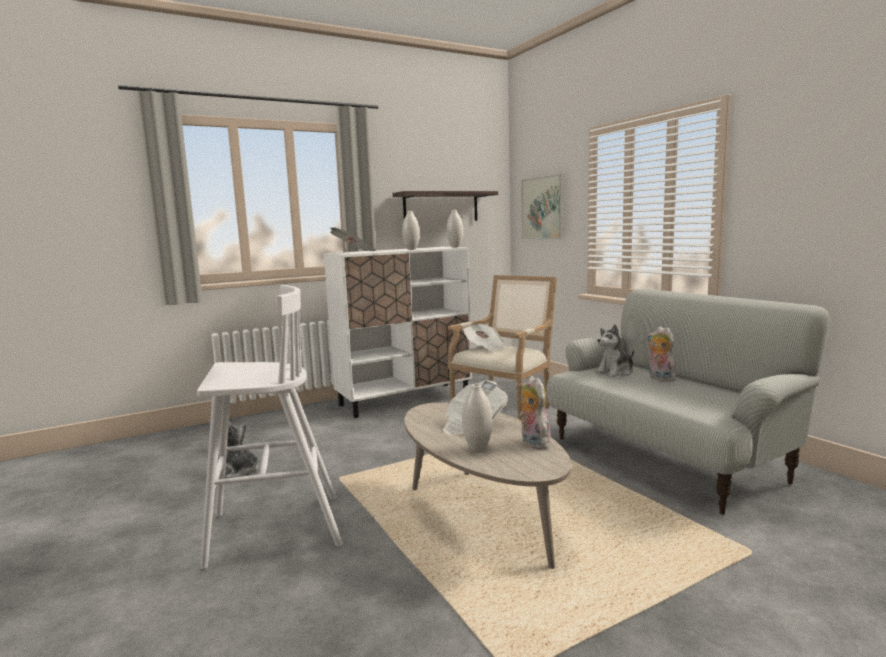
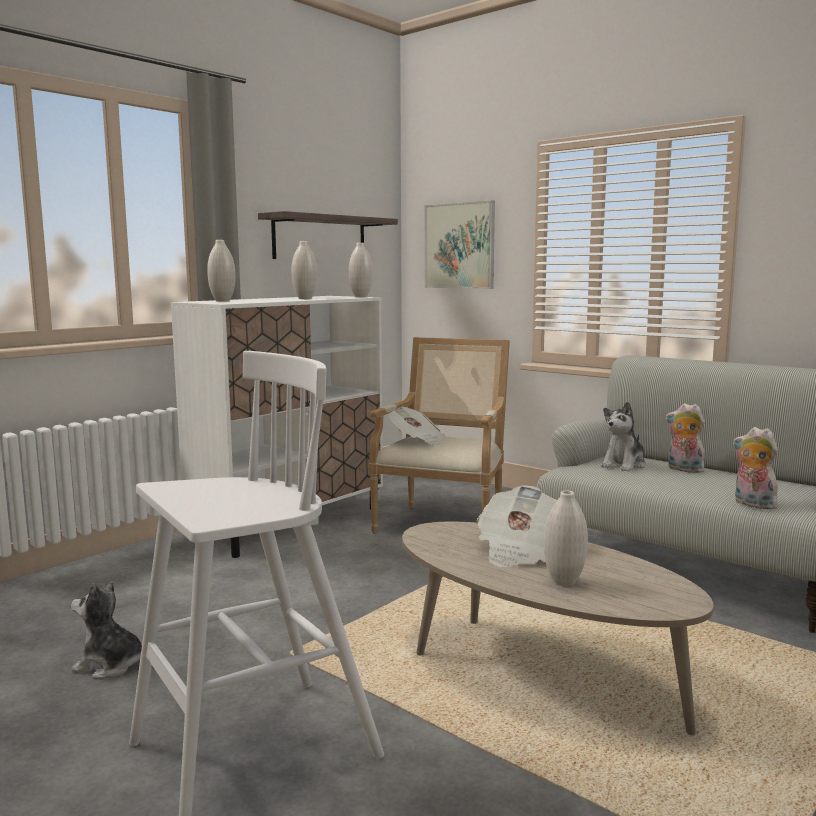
camera: 20 degrees left, 0 degrees up
newspaper [330,227,376,251] -> white vase [207,240,235,302]
plush toy [519,376,551,449] -> plush toy moved to [733,427,780,509]

